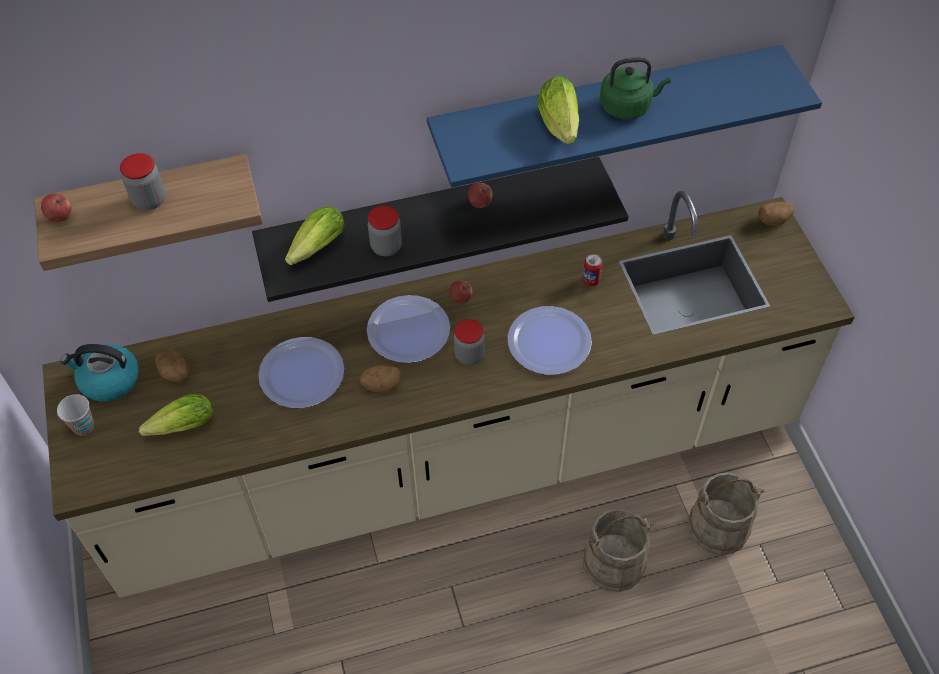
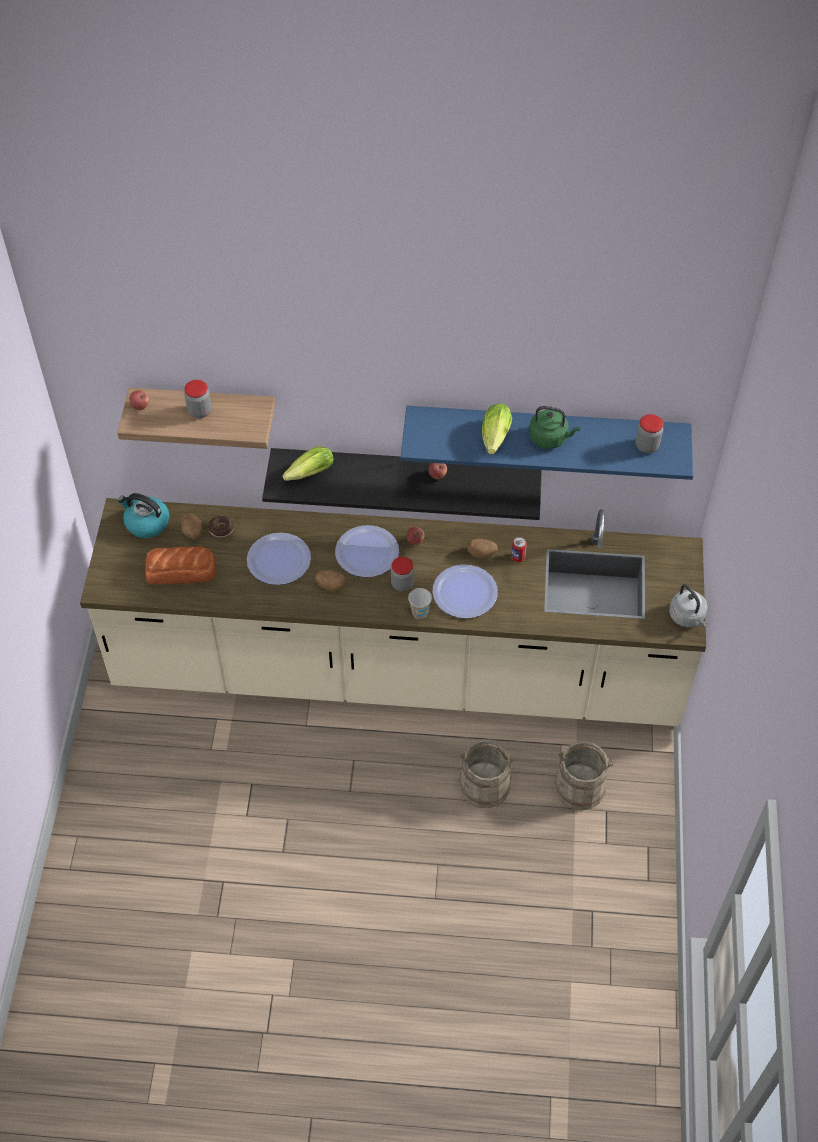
camera: 20 degrees right, 0 degrees up
cup [57,394,94,436] -> cup moved to [408,588,432,619]
lettuce [139,394,213,436] -> bread [145,546,216,585]
jar [368,206,402,256] -> jar moved to [635,414,663,453]
potato [758,202,795,226] -> potato moved to [467,539,498,559]
none -> donut [208,515,234,538]
none -> grey kettle [669,584,707,627]

